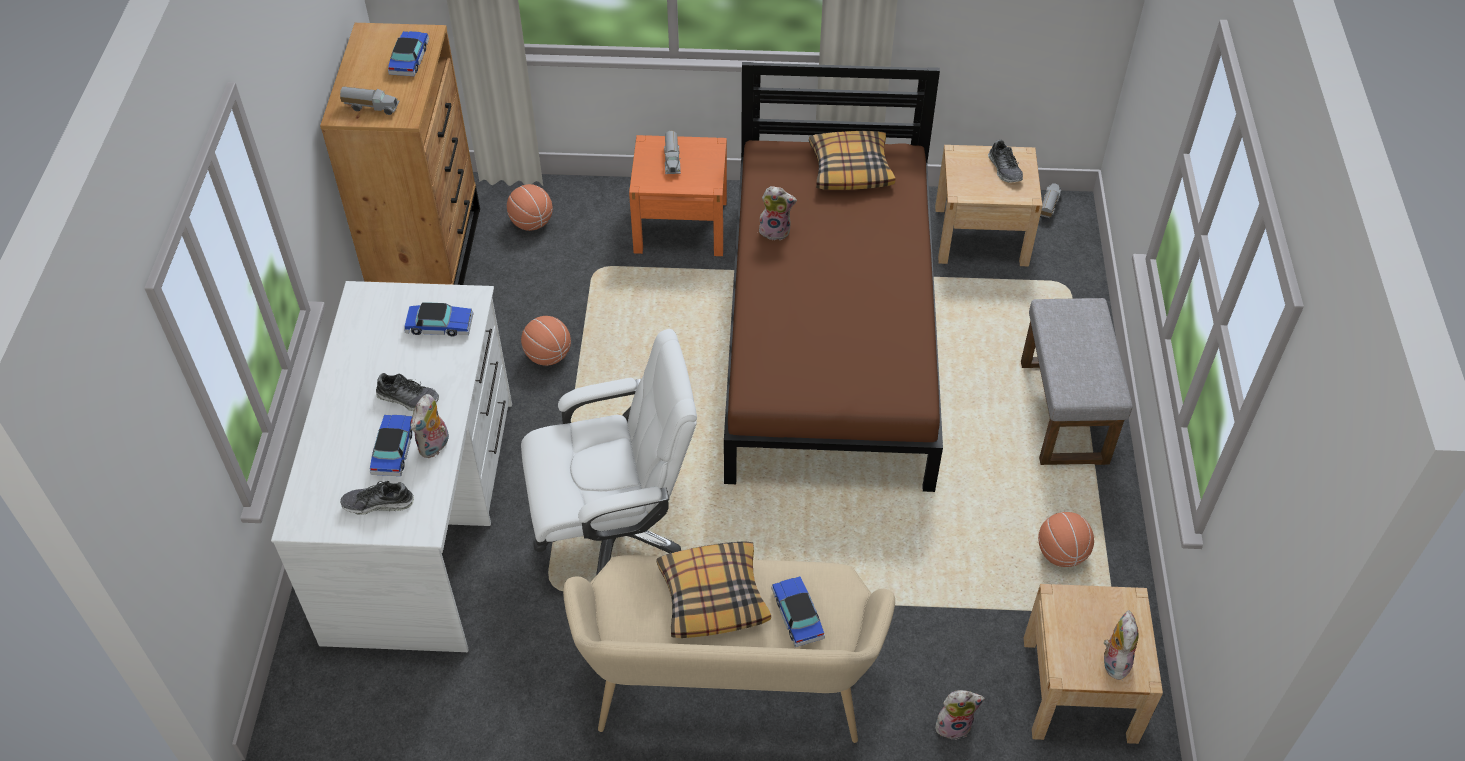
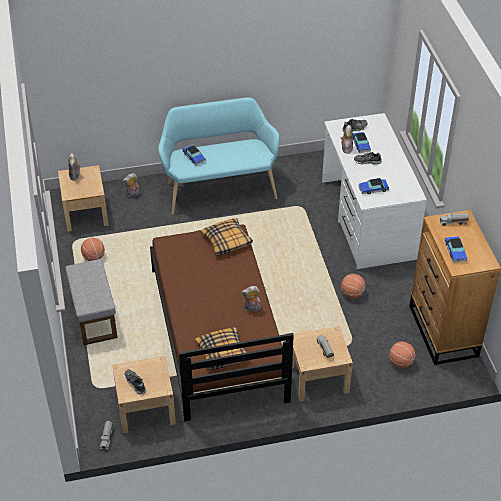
camera: 165 degrees right, 5 degrees down
white office chair [521,329,697,575] -> none
beige bench [563,555,895,743] -> turquoise bench [158,97,279,215]
orange nightstand [629,135,727,256] -> beige nightstand [292,326,353,402]
pillow [656,541,771,638] -> pillow moved to [201,218,253,255]

